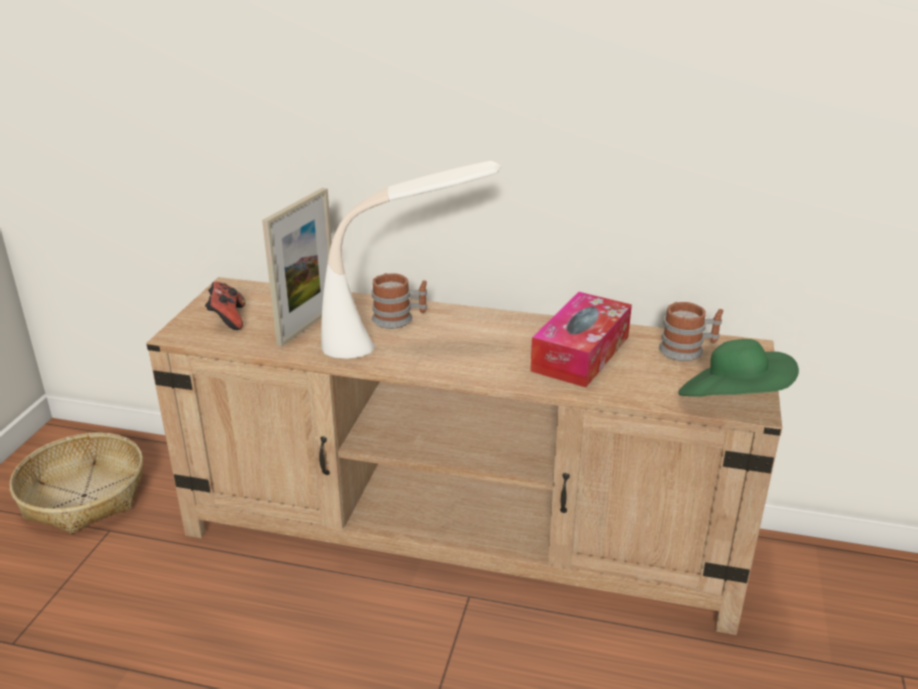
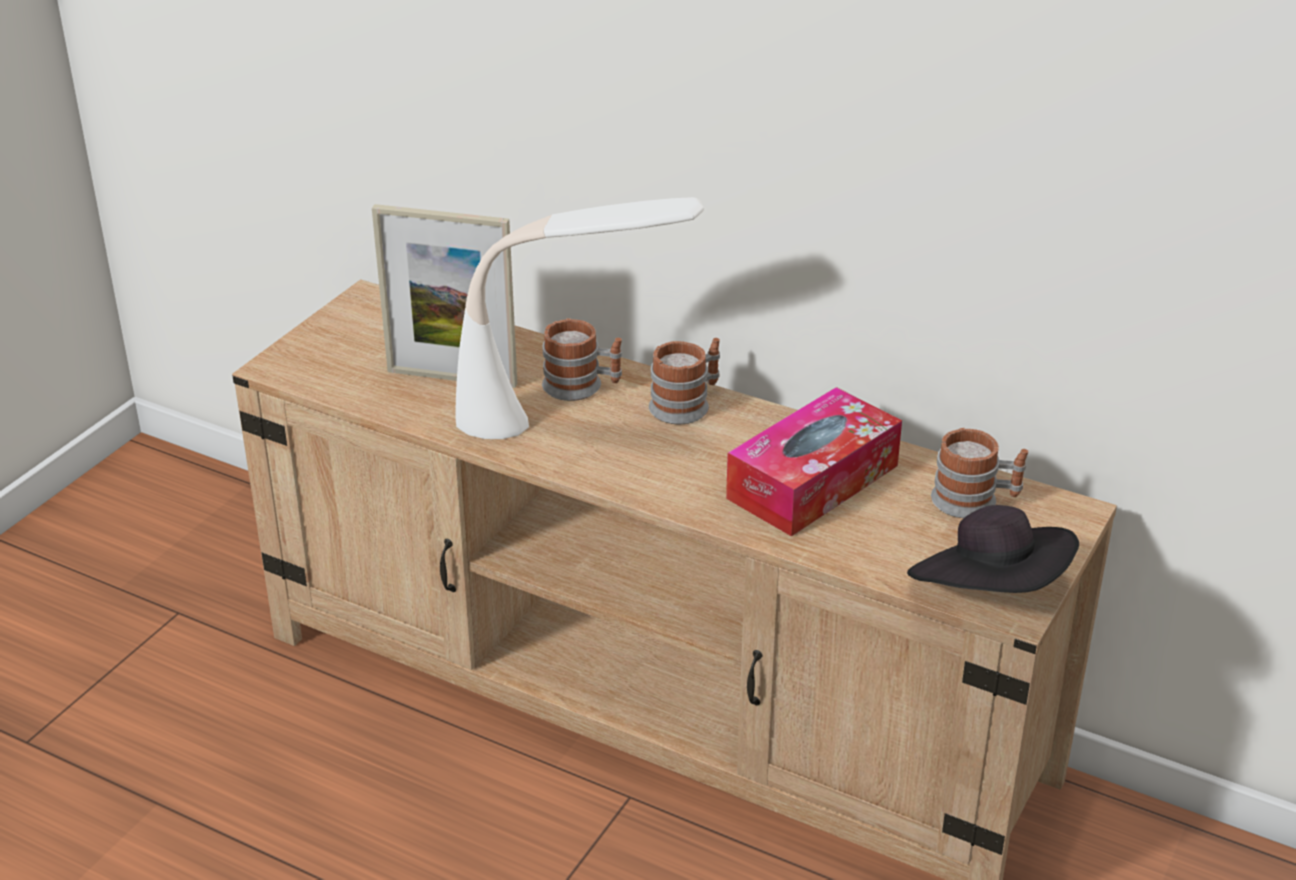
camera: 15 degrees right, 5 degrees up
basket [10,432,143,534] -> none
game controller [205,282,246,330] -> none
picture frame [262,188,332,347] -> picture frame turned 60 degrees clockwise [372,204,517,388]
green hat [678,339,799,397] -> black hat [907,505,1079,593]
none -> mug [649,338,720,424]

